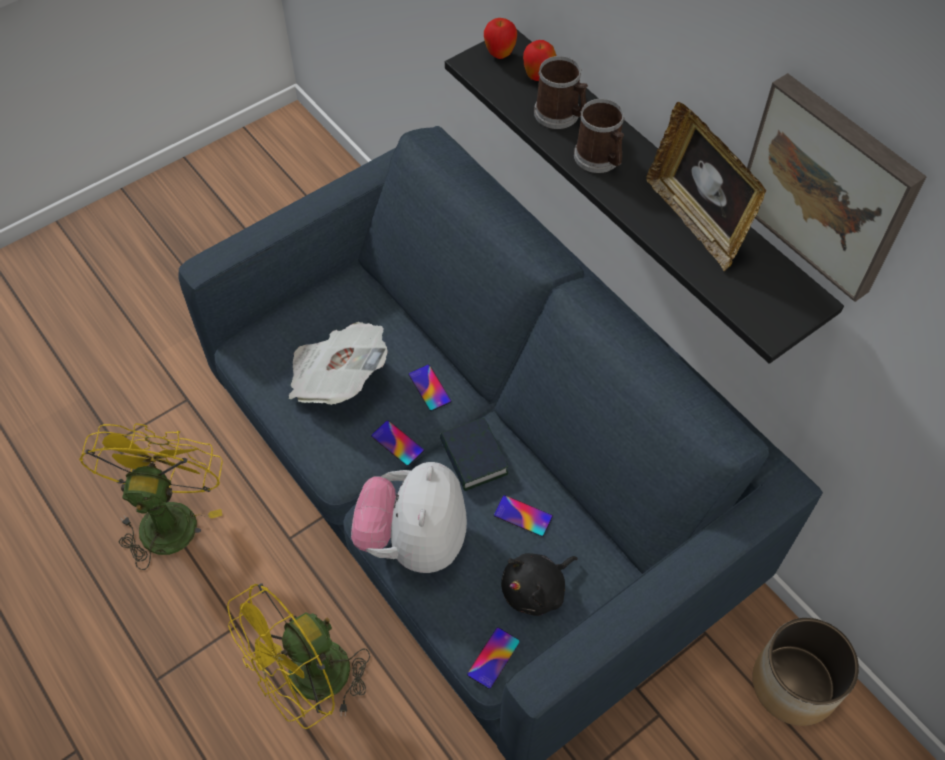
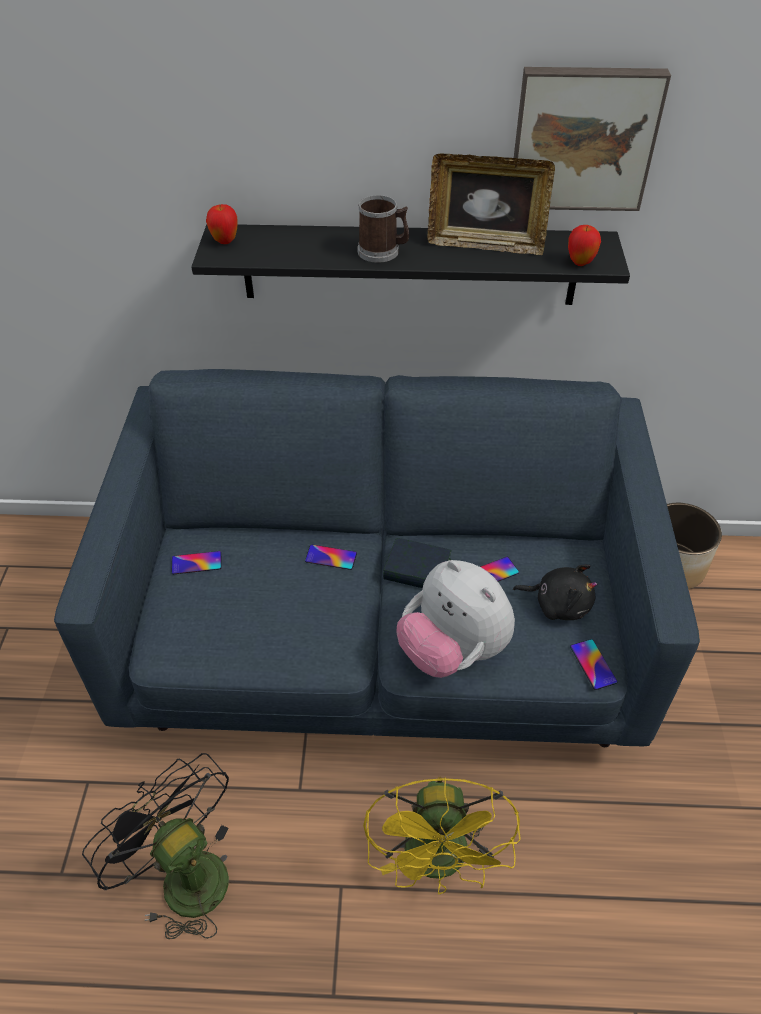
camera: 50 degrees left, 10 degrees down
yellow fan [79,423,223,570] -> black fan [82,753,229,939]
newspaper [289,322,388,405] -> none
phone [371,420,424,466] -> phone moved to [171,551,222,574]
black plush toy [501,553,578,616] -> black plush toy turned 75 degrees counterclockwise [513,564,597,620]
apple [523,40,556,81] -> apple moved to [568,225,601,266]
mug [534,56,588,129] -> none

